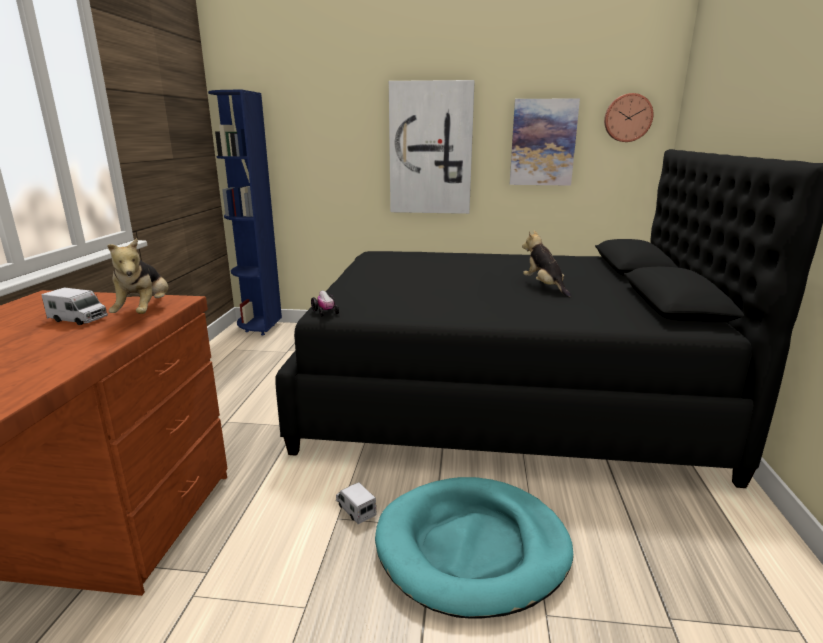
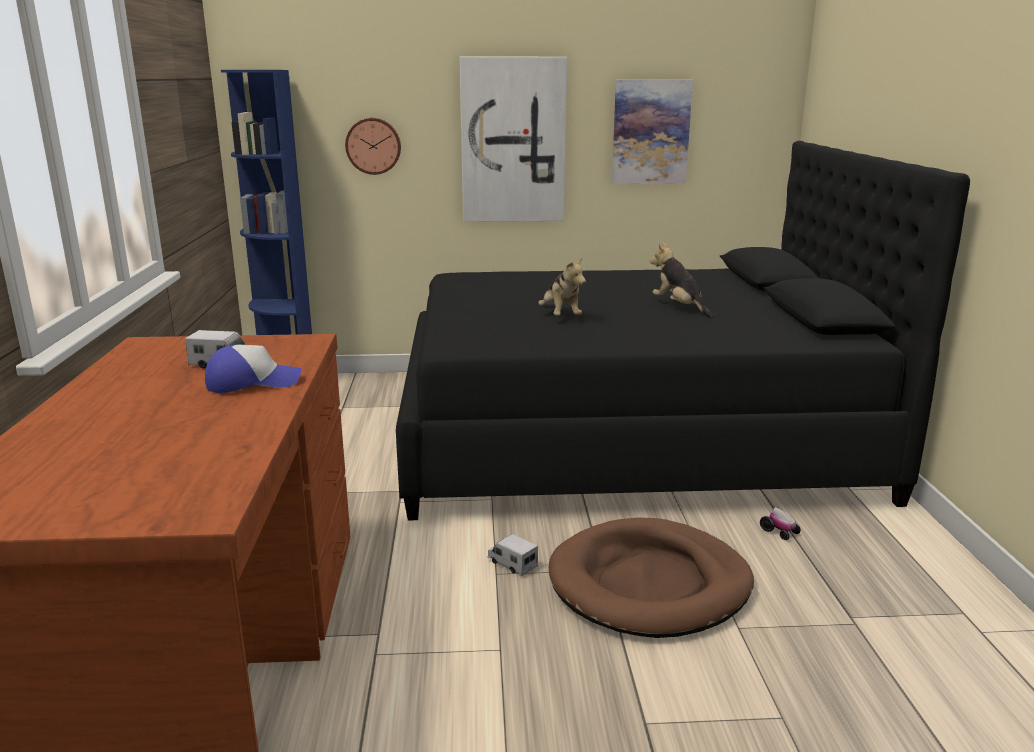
camera: 10 degrees left, 0 degrees up
plush toy [107,238,168,314] -> plush toy moved to [538,258,586,316]
toy car [311,290,339,317] -> toy car moved to [760,507,801,540]
turquoise dog bed [375,477,573,619] -> brown dog bed [549,518,754,638]
wall clock [604,93,654,142] -> wall clock moved to [345,118,401,175]
none -> cap [205,345,302,393]

